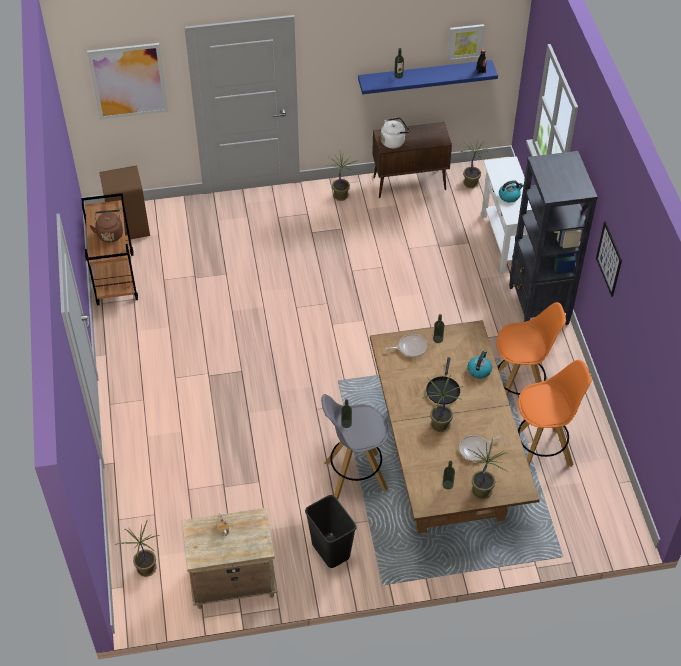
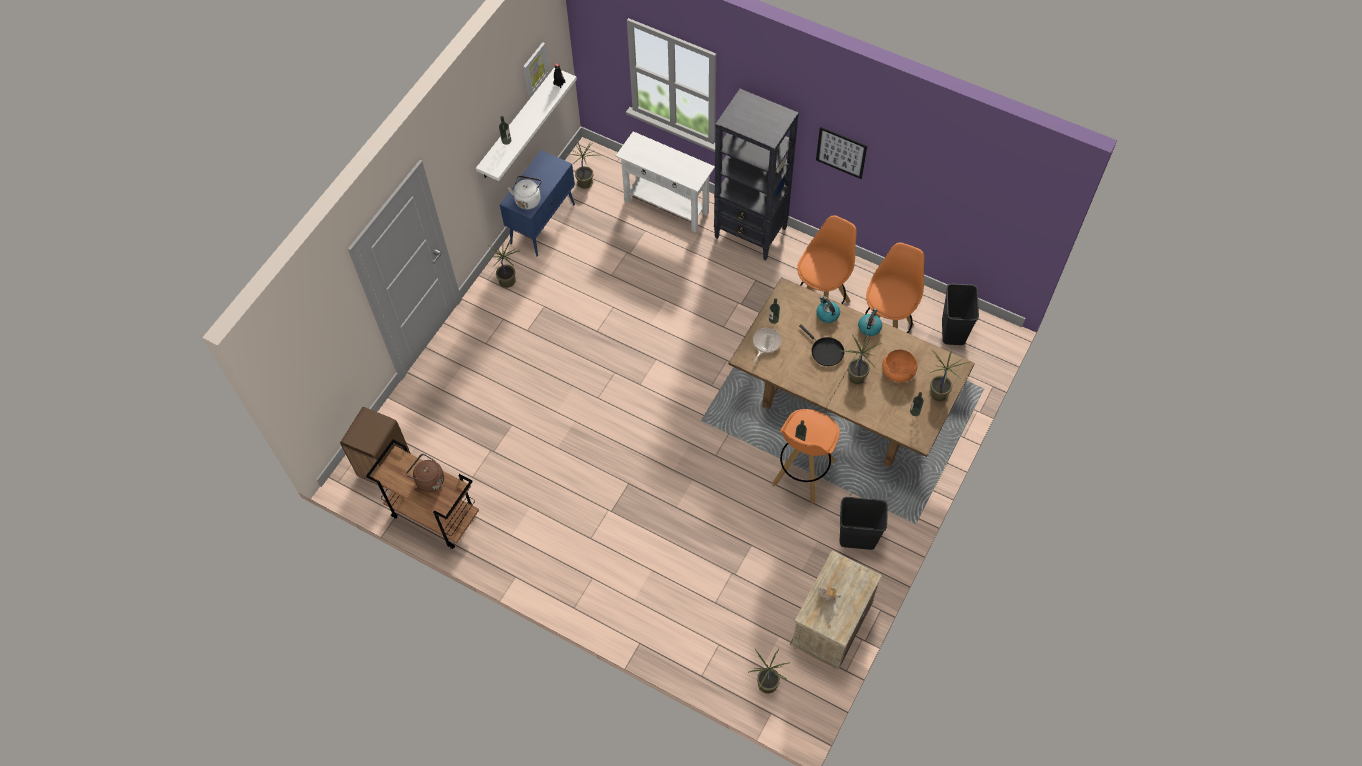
camera: 50 degrees left, 10 degrees up
picture [87,43,168,120] -> none
grey stool [321,394,388,499] -> orange stool [772,409,840,504]
blue shelf [358,60,498,94] -> white shelf [476,67,577,181]
brown cabinet [372,122,452,198] -> blue cabinet [500,150,575,256]
frying pan [459,435,502,462] -> orange bowl [882,349,917,382]
kettle [499,180,524,203] -> kettle moved to [858,308,882,336]
none -> black trash can [942,284,979,345]

